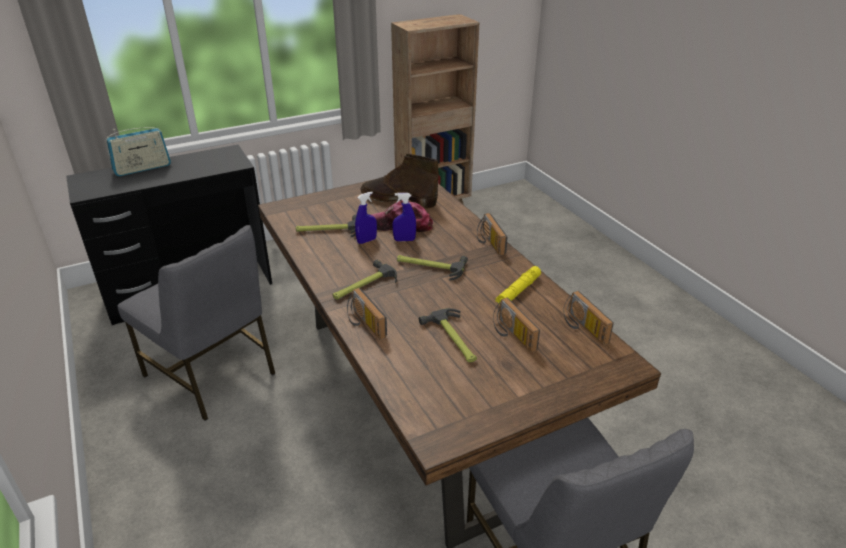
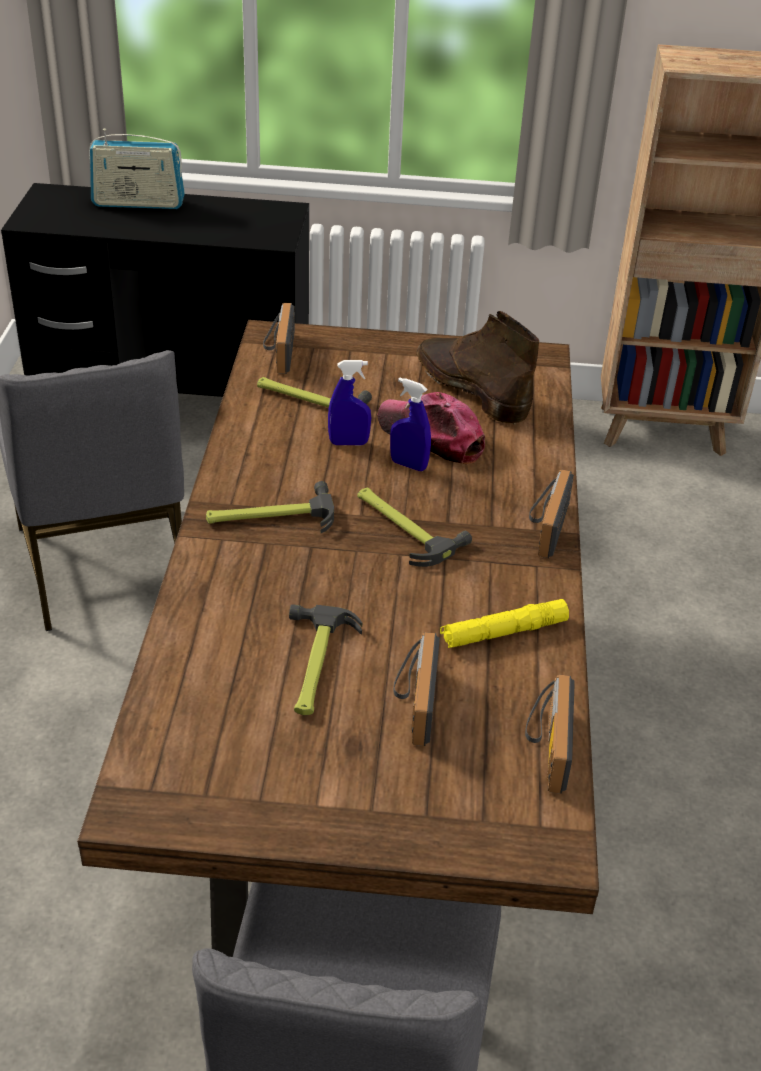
camera: 30 degrees right, 5 degrees up
radio [347,288,387,340] -> radio moved to [263,303,295,374]

